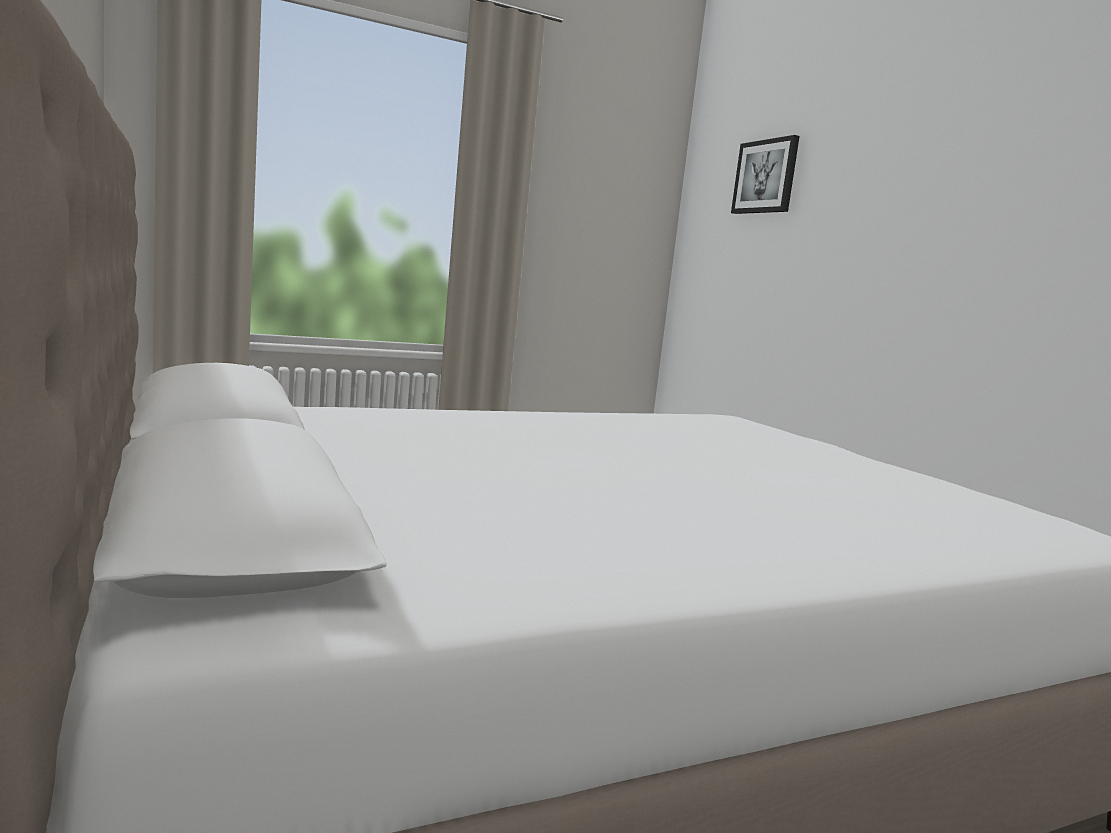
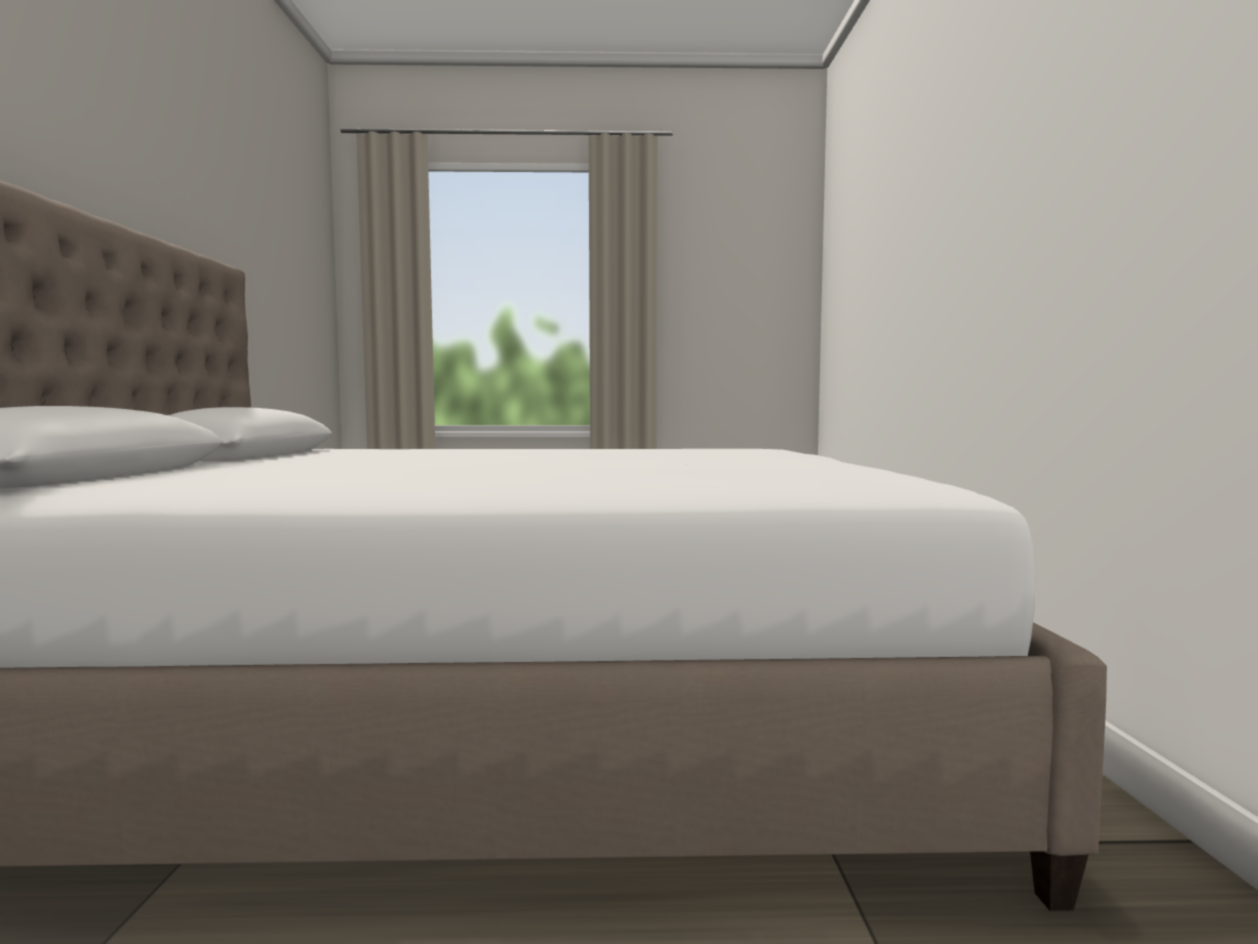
camera: 25 degrees right, 5 degrees down
picture [731,135,800,214] -> none

